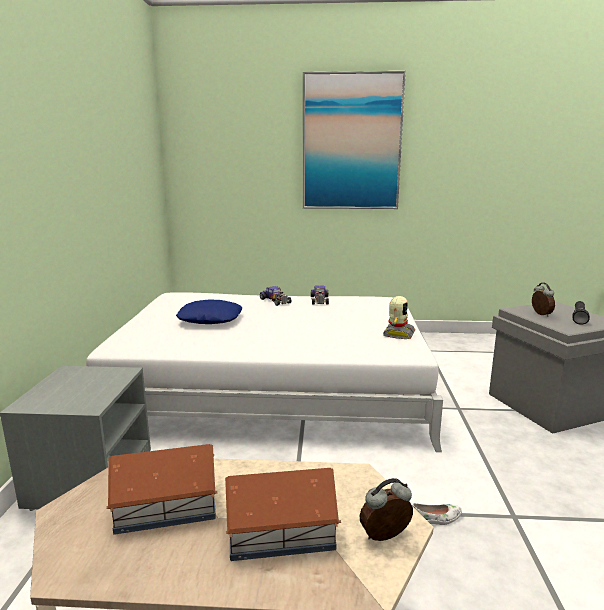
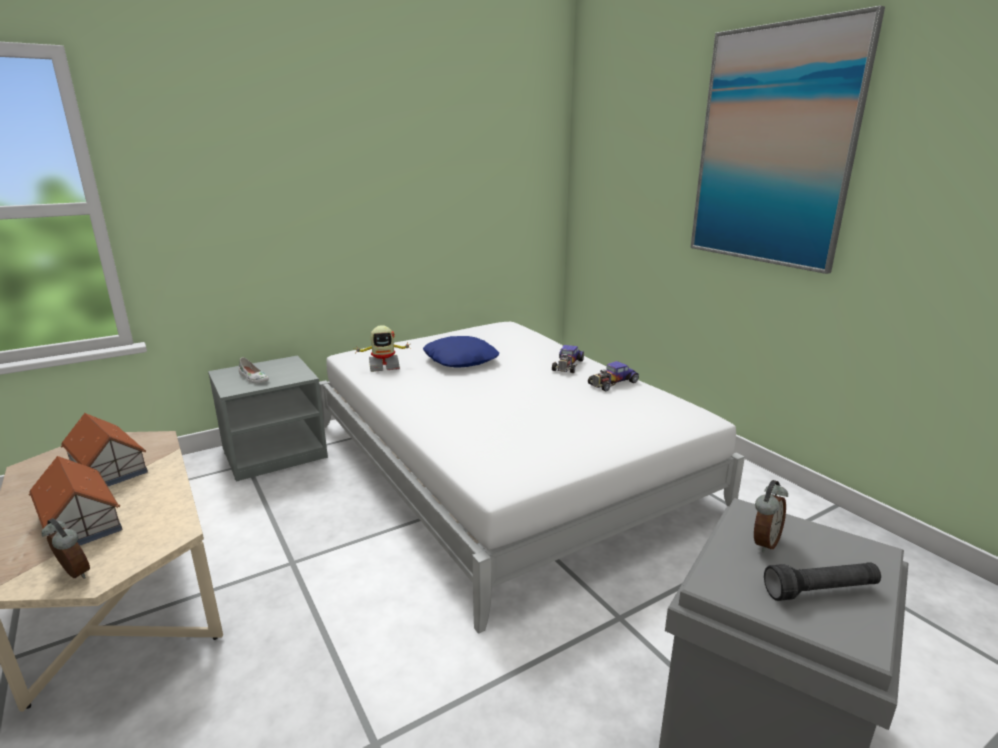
camera: 55 degrees right, 5 degrees up
toy robot [383,296,415,339] -> toy robot moved to [356,325,411,372]
white shoe [412,503,462,525] -> white shoe moved to [239,357,269,383]

